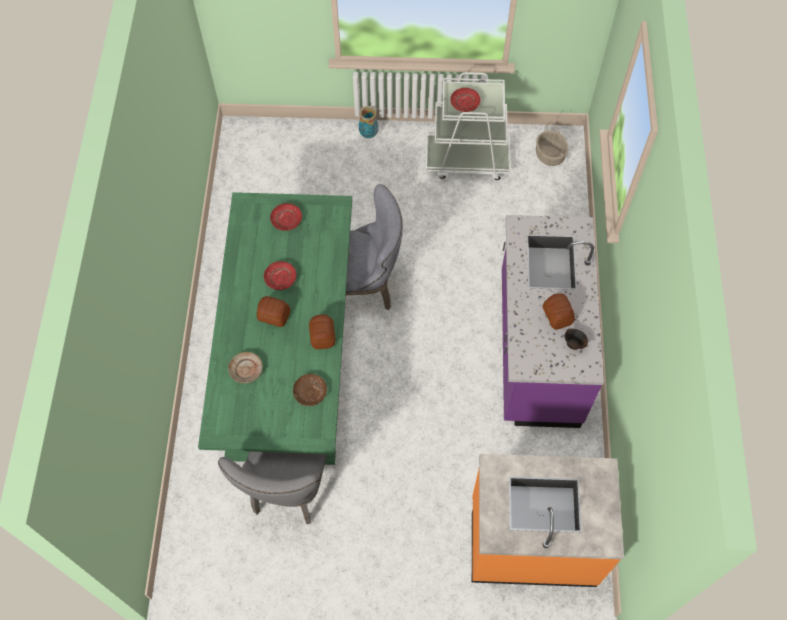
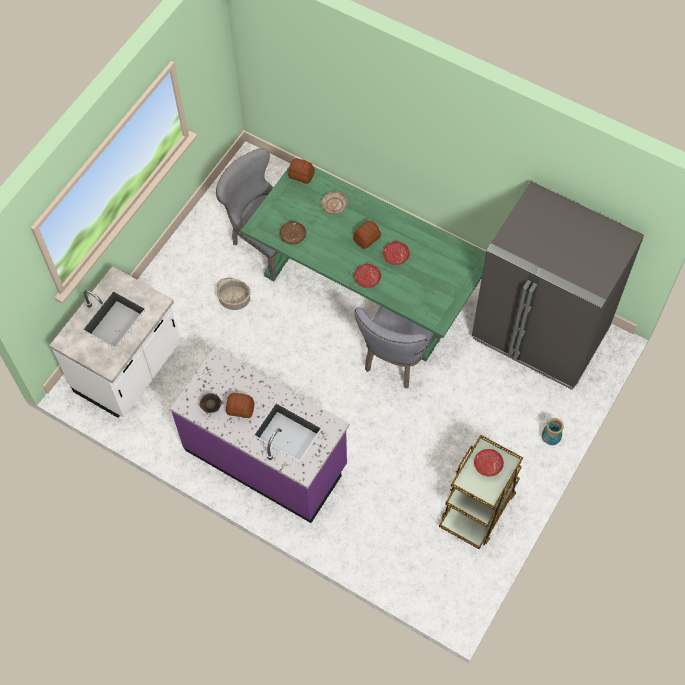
camera: 120 degrees right, 0 degrees up
red plate [270,203,302,231] -> red plate moved to [354,264,381,288]
bread [309,314,335,349] -> bread moved to [288,158,315,184]
white cart [426,72,511,180] -> brown cart [439,435,523,549]
orange counter [472,454,624,587] -> white counter [49,266,181,418]
basket [536,121,568,166] -> basket moved to [217,278,251,310]
none -> grey fridge [472,181,644,390]

